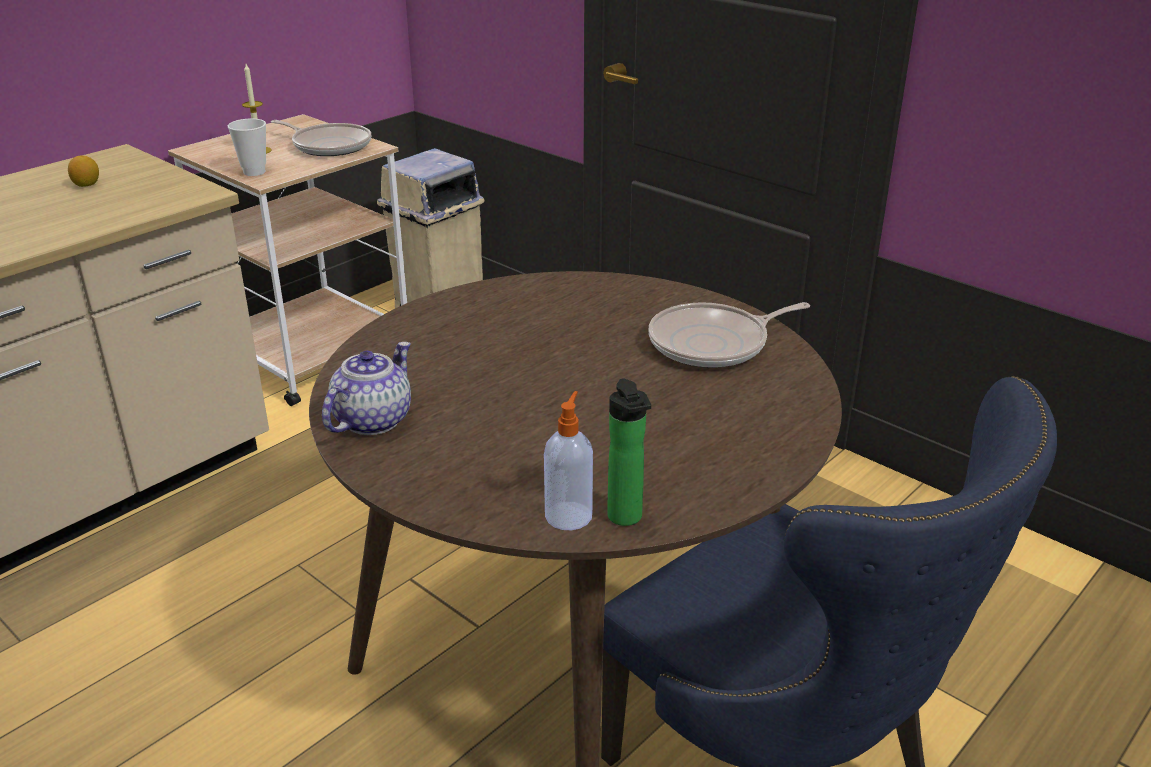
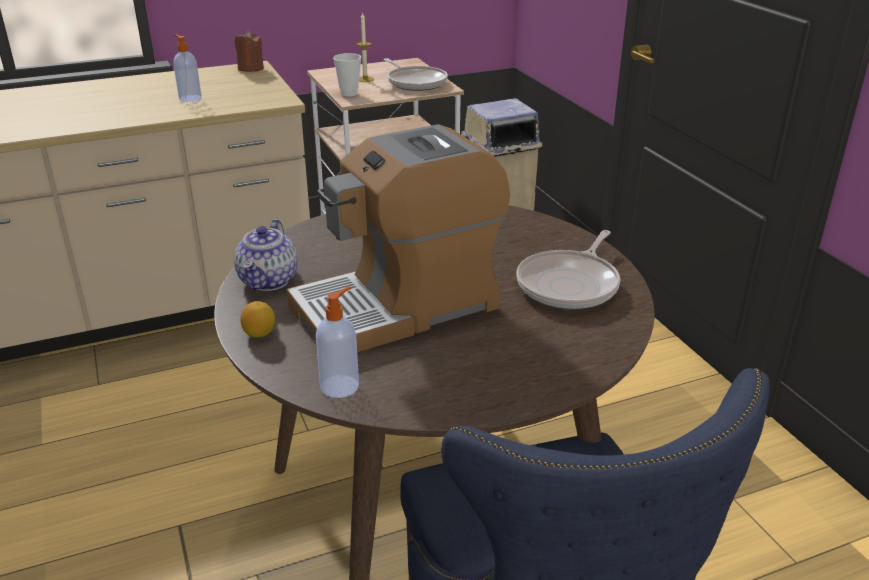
camera: 25 degrees right, 0 degrees up
lemon [68,155,99,187] -> lemon moved to [240,301,275,338]
teapot [322,342,411,435] -> teapot turned 135 degrees clockwise [234,219,298,291]
bottle [607,378,651,526] -> none
frying pan [648,302,810,368] -> frying pan turned 60 degrees counterclockwise [516,230,620,309]
none -> soap dispenser [173,35,202,102]
none -> brown candle [235,30,264,72]
none -> coffee machine [287,124,510,352]

